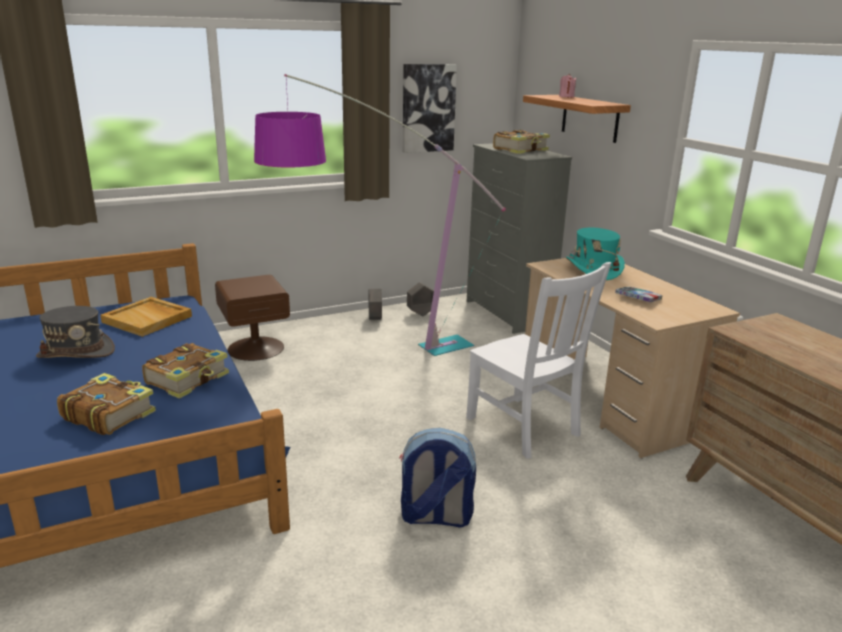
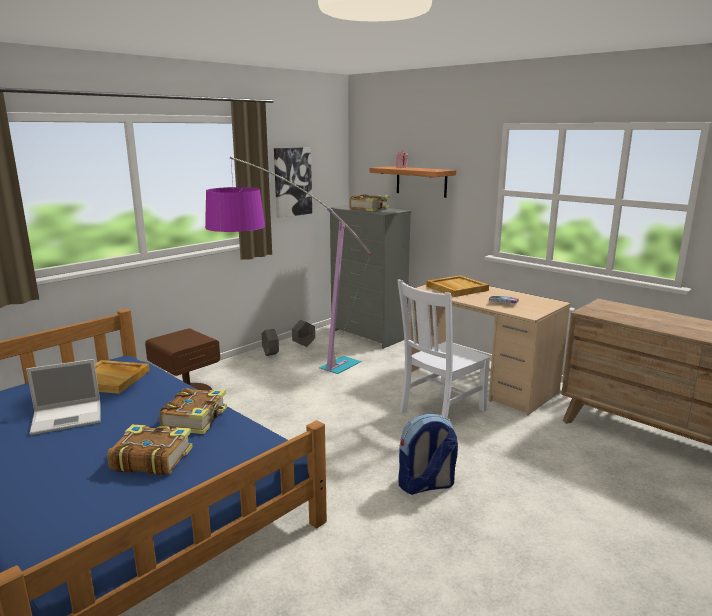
camera: 20 degrees left, 5 degrees down
grey hat [36,306,115,358] -> laptop [26,359,101,435]
white chair [466,262,611,459] -> white chair turned 105 degrees clockwise [397,279,490,418]
turquoise hat [566,228,625,280] -> beige tray [426,275,489,297]

